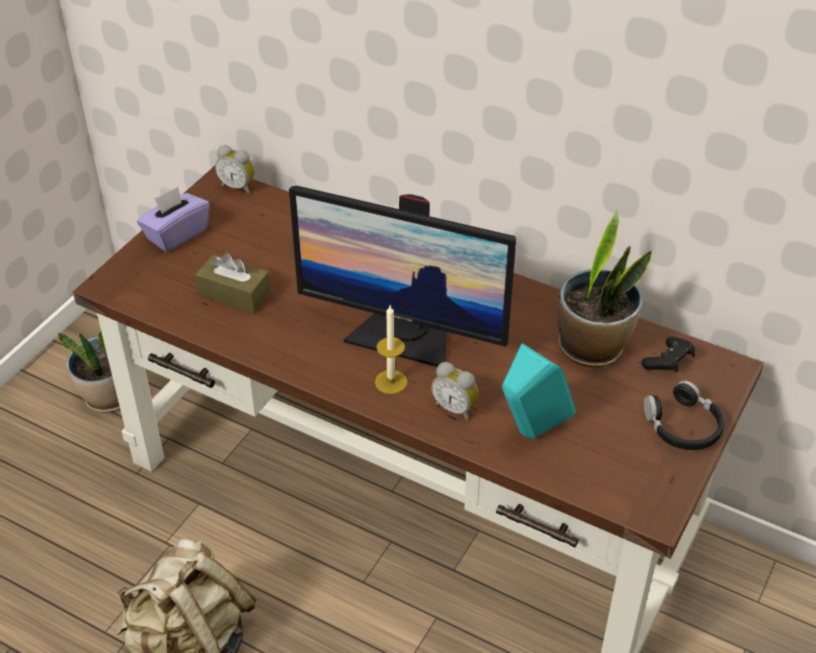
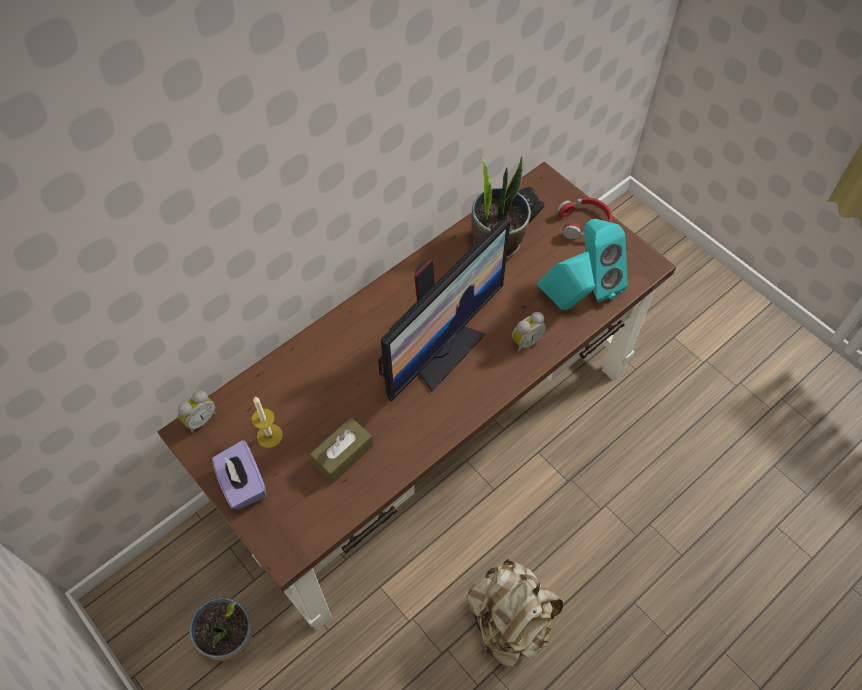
camera: 70 degrees left, 15 degrees up
candle [375,306,407,394] -> candle moved to [252,397,283,448]
black headphones [644,380,725,450] -> red headphones [557,198,613,239]
none -> turquoise speaker [584,219,628,303]

